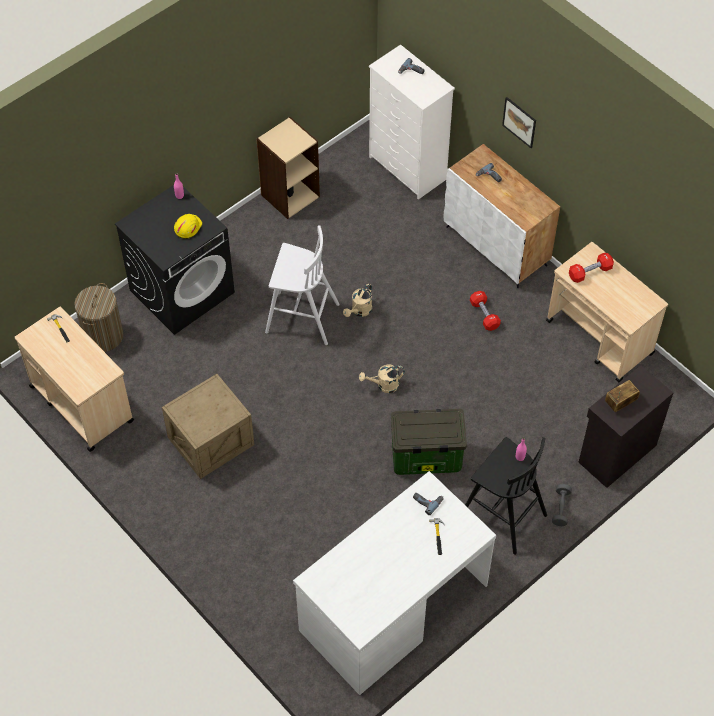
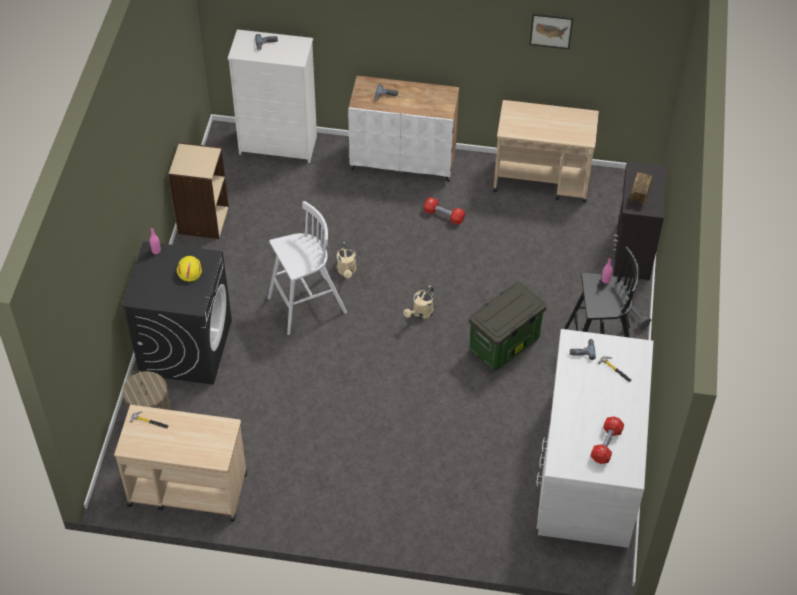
camera: 40 degrees left, 5 degrees down
crate [162,374,254,479] -> none
picture [502,97,536,148] -> picture moved to [530,14,573,49]
red dumbbell [569,253,614,283] -> red dumbbell moved to [591,417,624,464]

